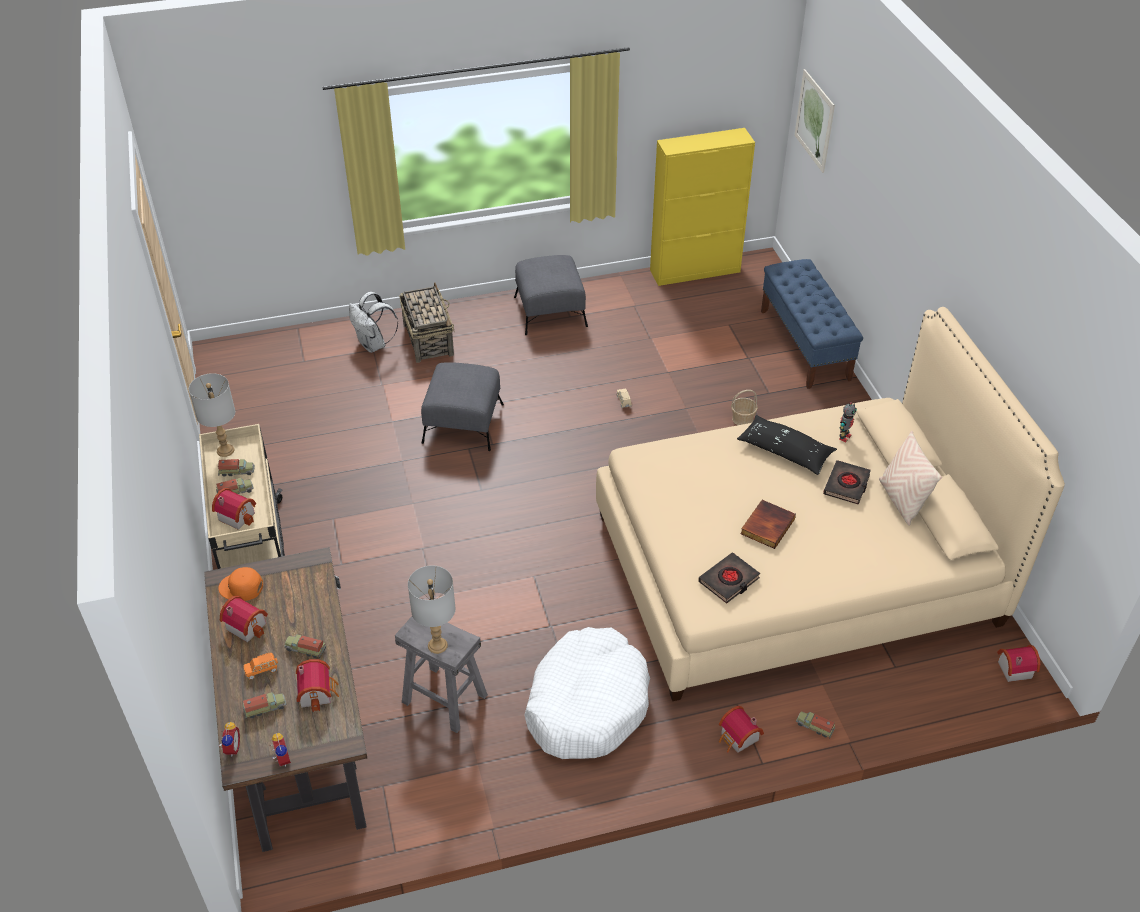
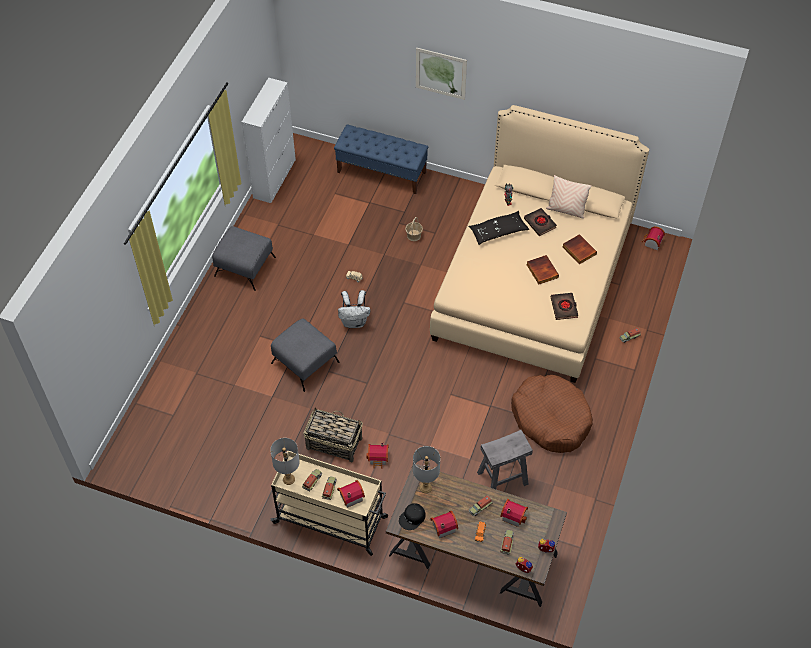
camera: 55 degrees left, 10 degrees up
orange cap [218,567,263,601] -> black cap [399,503,426,530]
white backpack [349,292,398,353] -> white backpack moved to [338,290,371,328]
basket [399,282,455,363] -> basket moved to [303,407,363,463]
grey table lamp [408,565,456,654] -> grey table lamp moved to [413,446,440,493]
white dog bed [524,627,650,759] -> brown dog bed [511,375,593,453]
yellow cabinet [650,128,755,286] -> white cabinet [242,78,296,203]
toy house [719,706,764,753] -> toy house moved to [367,443,388,469]
picture [795,69,835,173] -> picture moved to [416,48,467,100]
none -> book [562,234,597,264]

